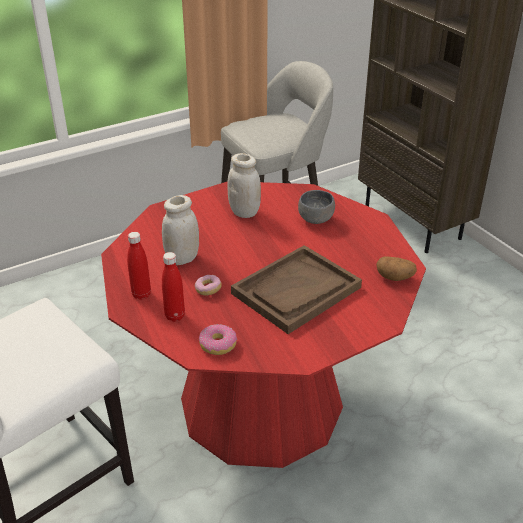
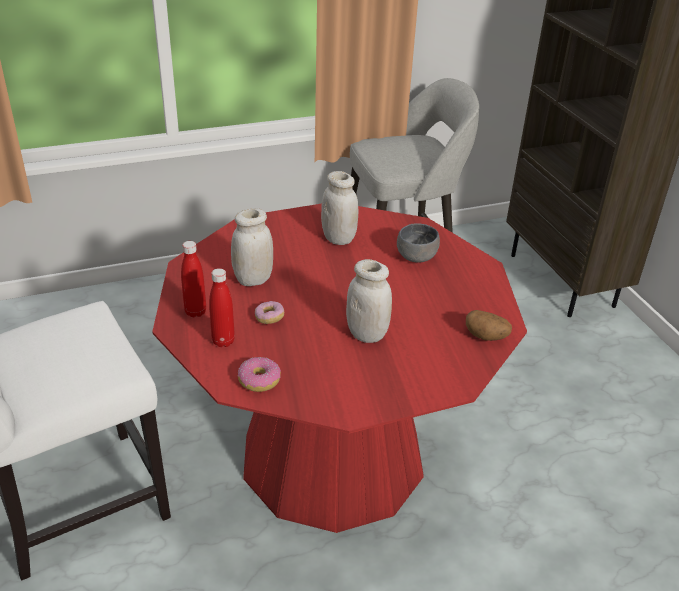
camera: 10 degrees right, 0 degrees up
brown tray [231,245,362,334] -> white jar [346,259,392,343]

